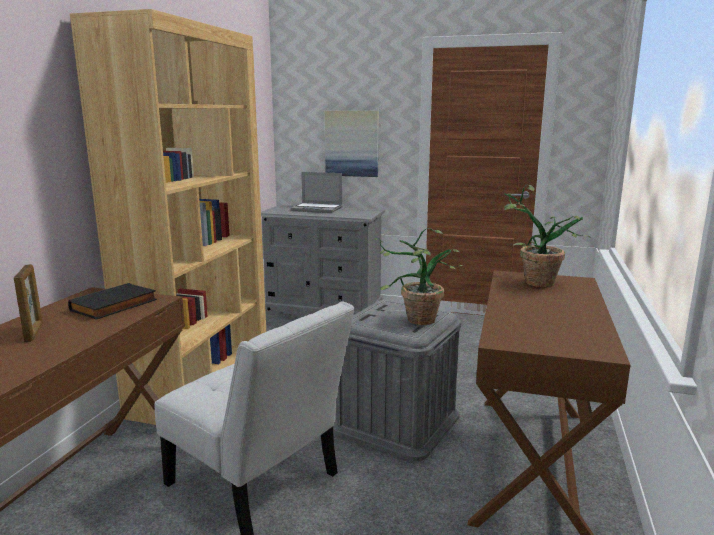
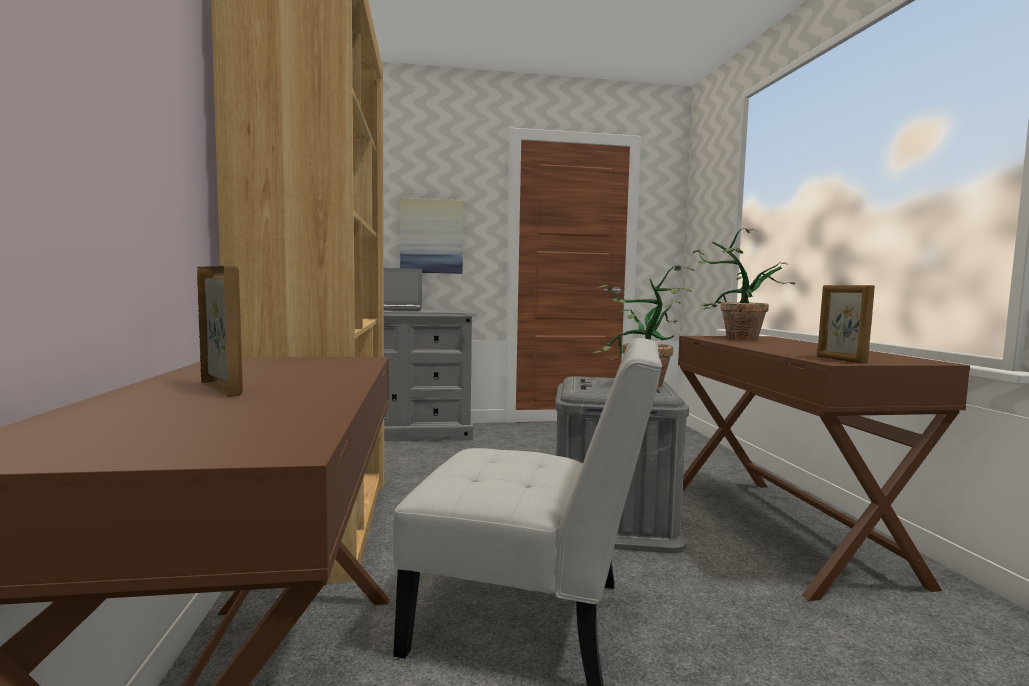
camera: 25 degrees left, 10 degrees down
black book [68,283,157,319] -> none
none -> picture frame [817,285,875,363]

